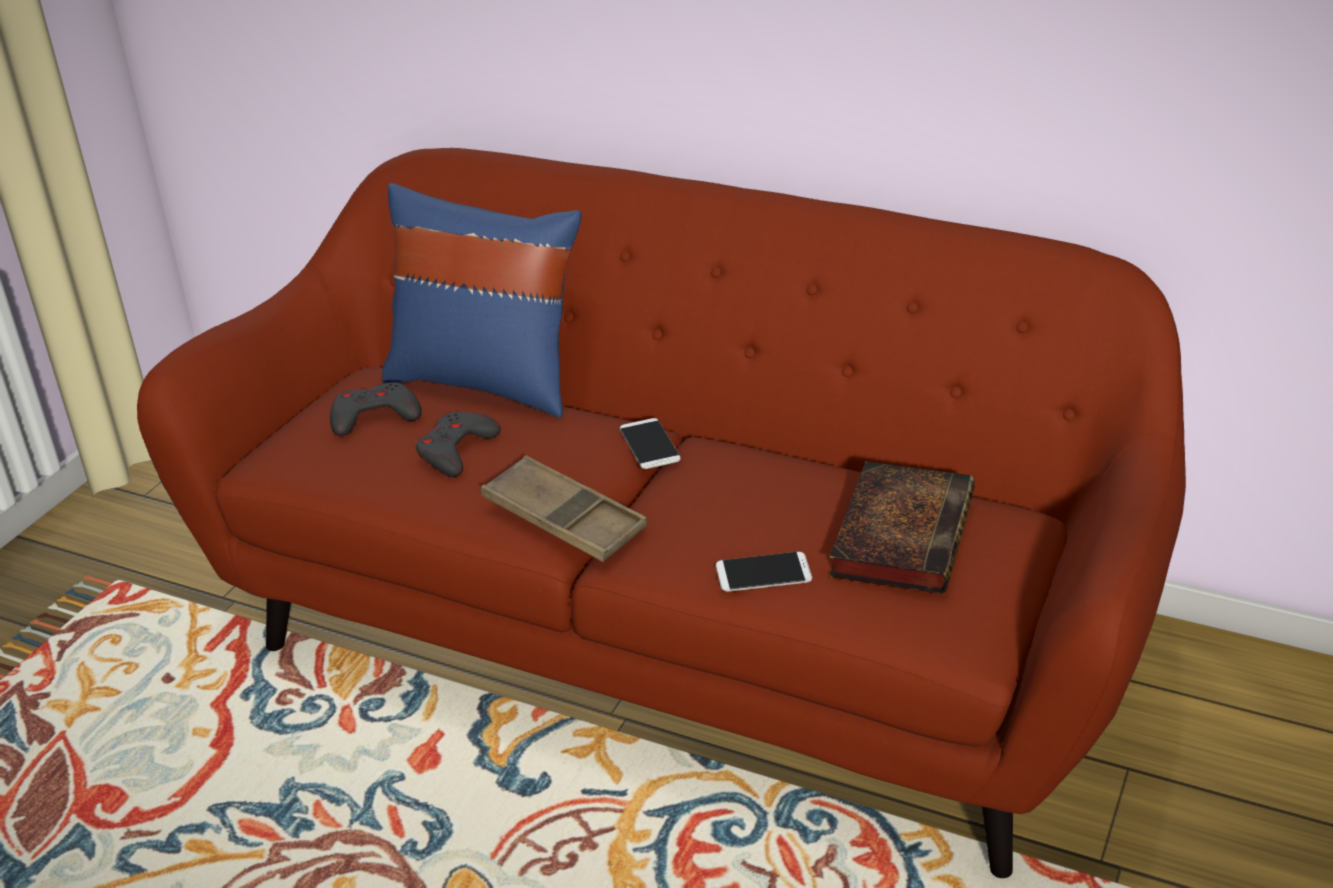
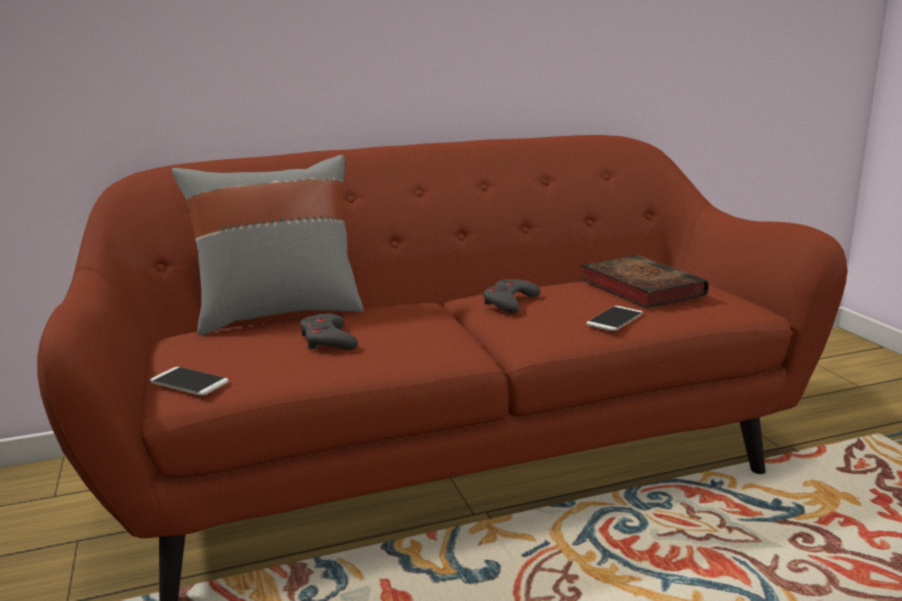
camera: 45 degrees left, 15 degrees down
grey game controller [330,382,421,436] -> grey game controller moved to [483,279,541,313]
blue pillow [381,183,581,418] -> grey pillow [172,155,364,335]
brown tray [481,455,647,562] -> none
phone [620,418,681,469] -> phone moved to [150,367,229,396]

